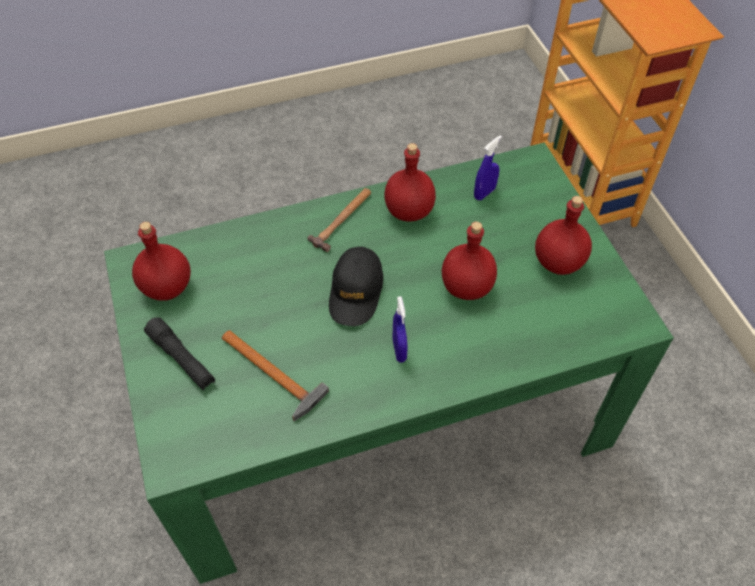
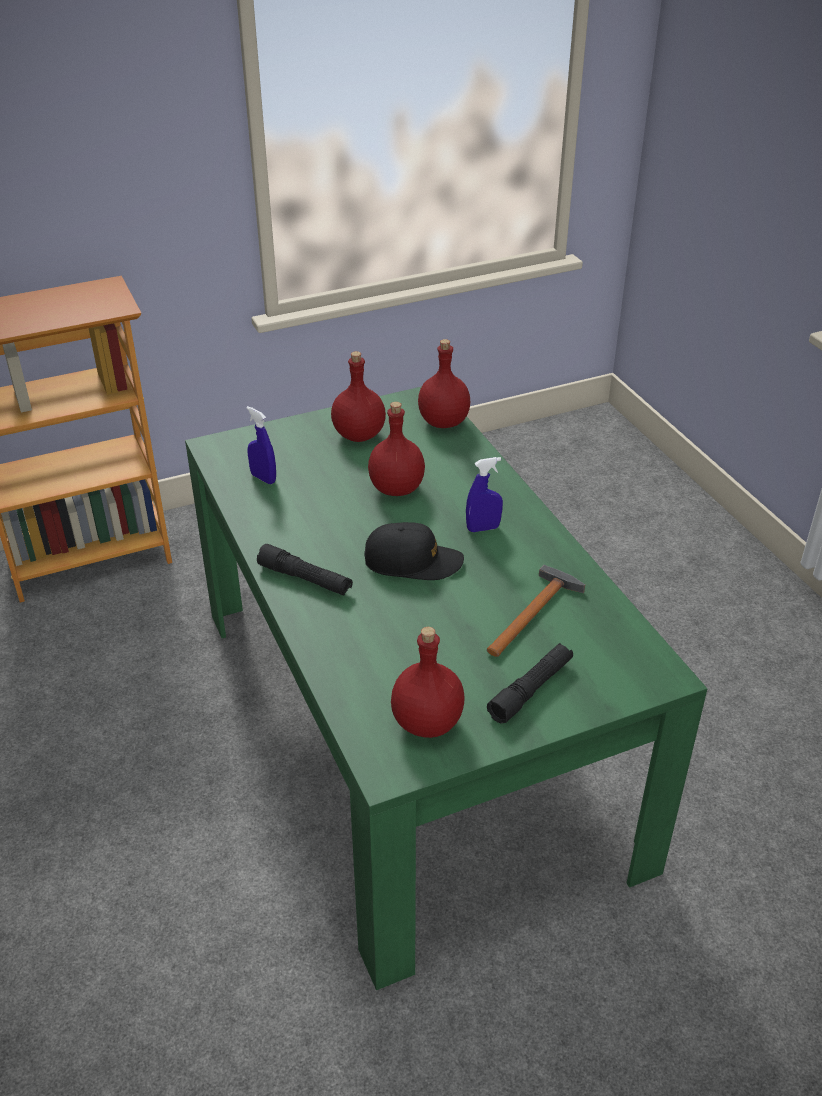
camera: 95 degrees left, 15 degrees down
hammer [307,188,371,252] -> black flashlight [257,544,353,596]
red bottle [384,143,436,222] -> red bottle moved to [418,339,470,428]

